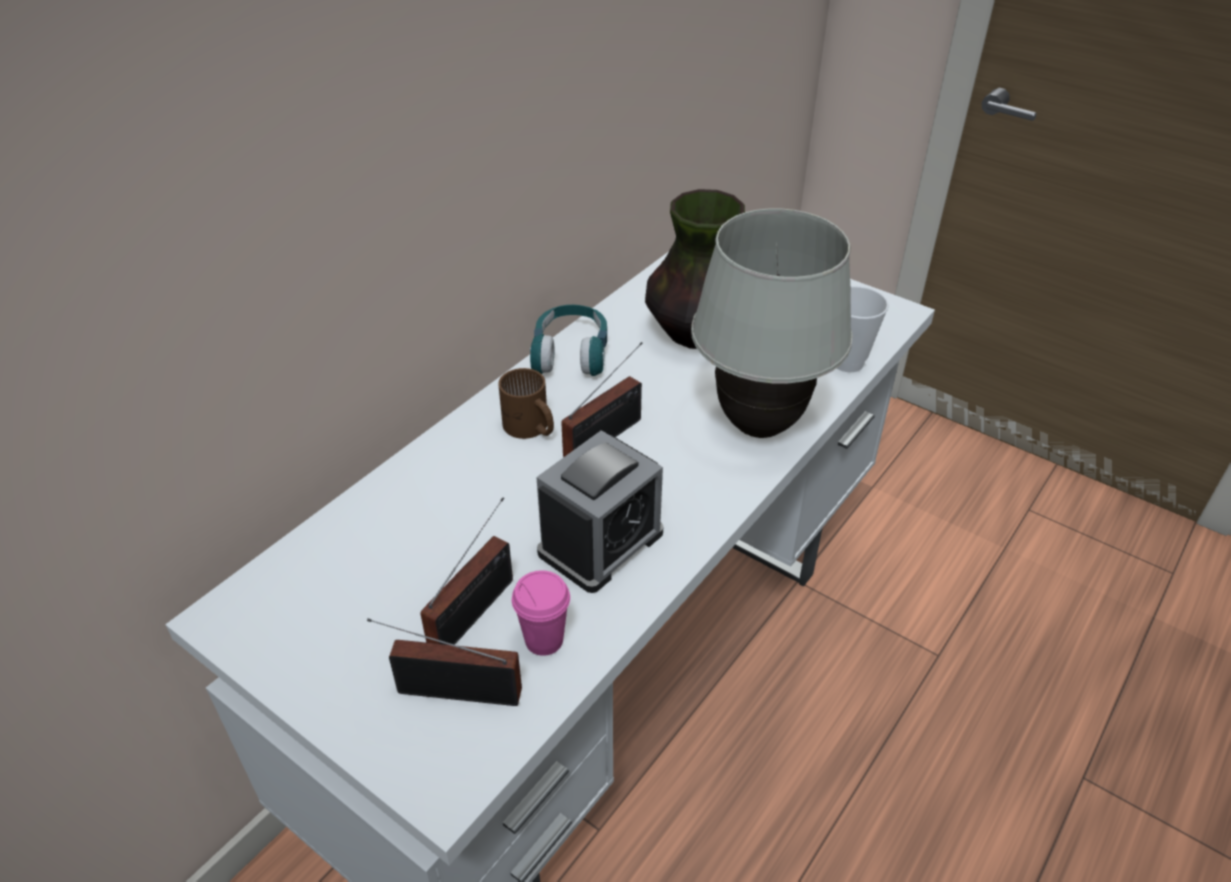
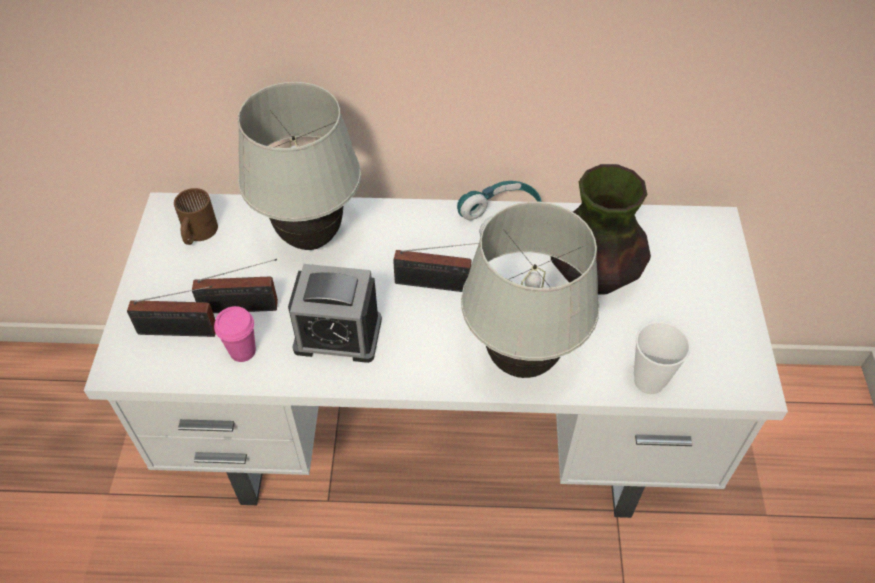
camera: 55 degrees right, 10 degrees up
radio [367,619,522,706] -> radio turned 120 degrees clockwise [127,286,216,337]
brown mug [498,368,554,439] -> brown mug moved to [174,188,218,245]
none -> white table lamp [238,82,361,250]

